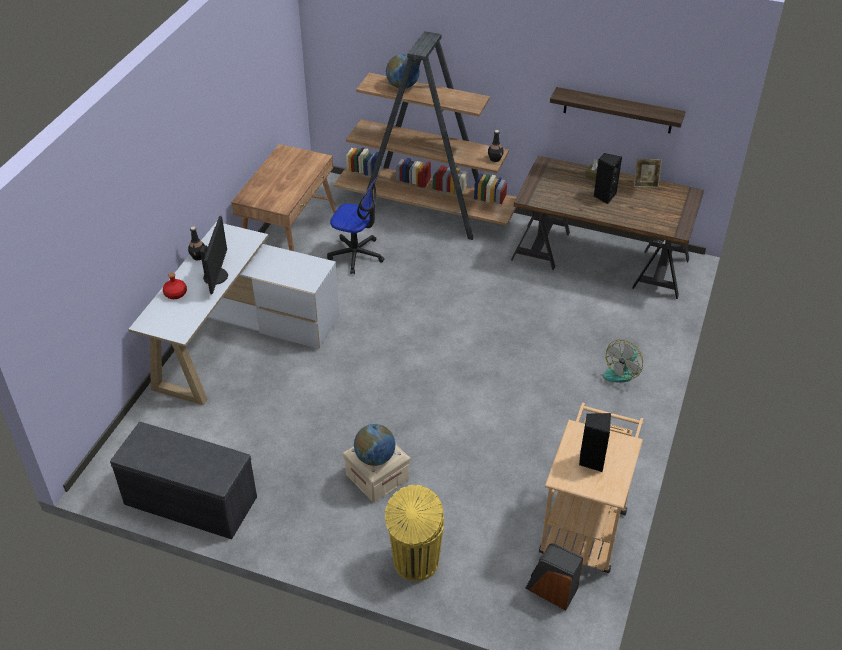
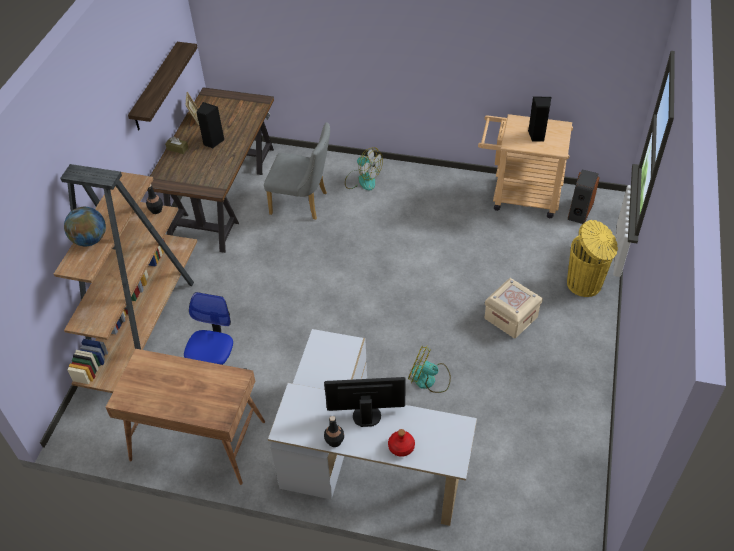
camera: 95 degrees left, 5 degrees up
grey bench [110,422,257,539] -> none
globe [354,424,395,466] -> none
none -> grey chair [264,122,330,220]
none -> fan [408,345,451,393]

